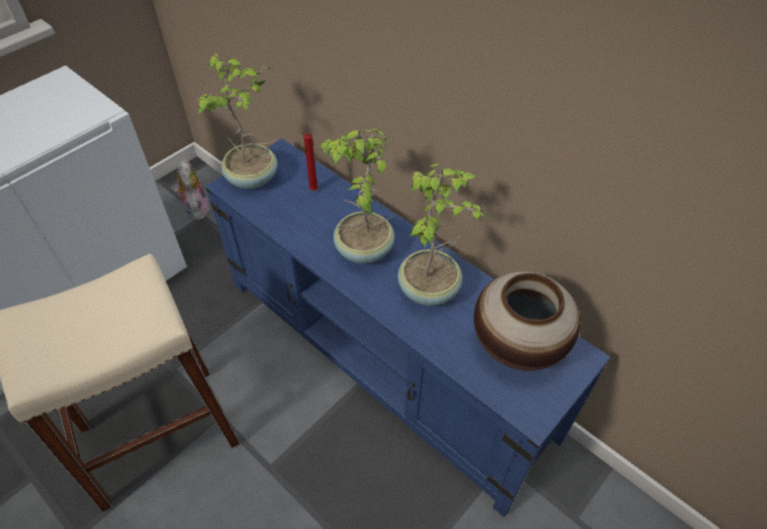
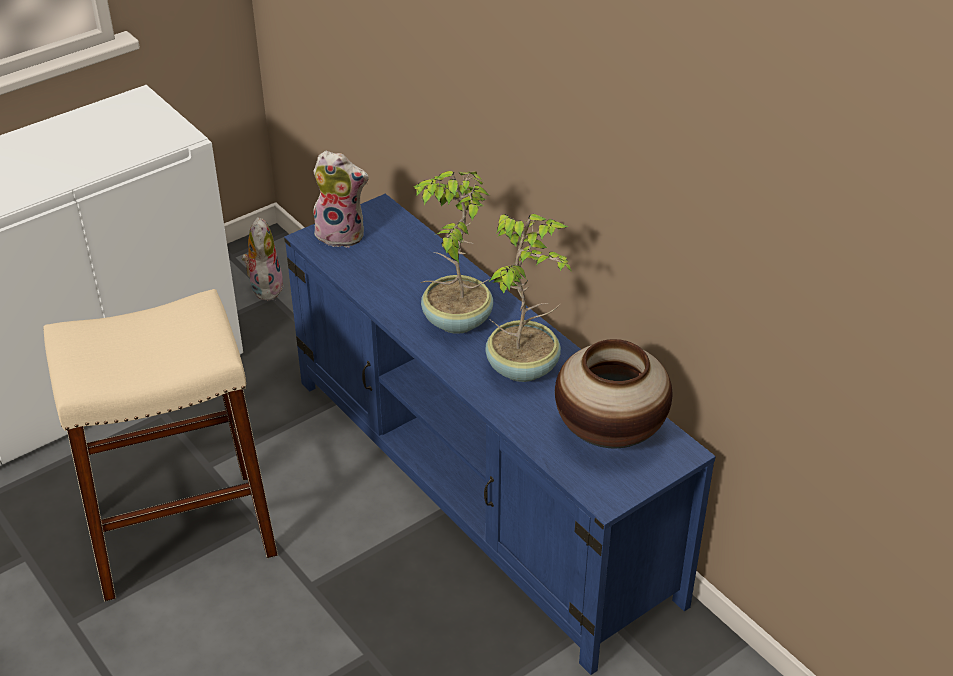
camera: 10 degrees right, 10 degrees down
potted plant [197,53,277,189] -> plush toy [312,151,369,247]
red candle [301,133,318,191] -> none

